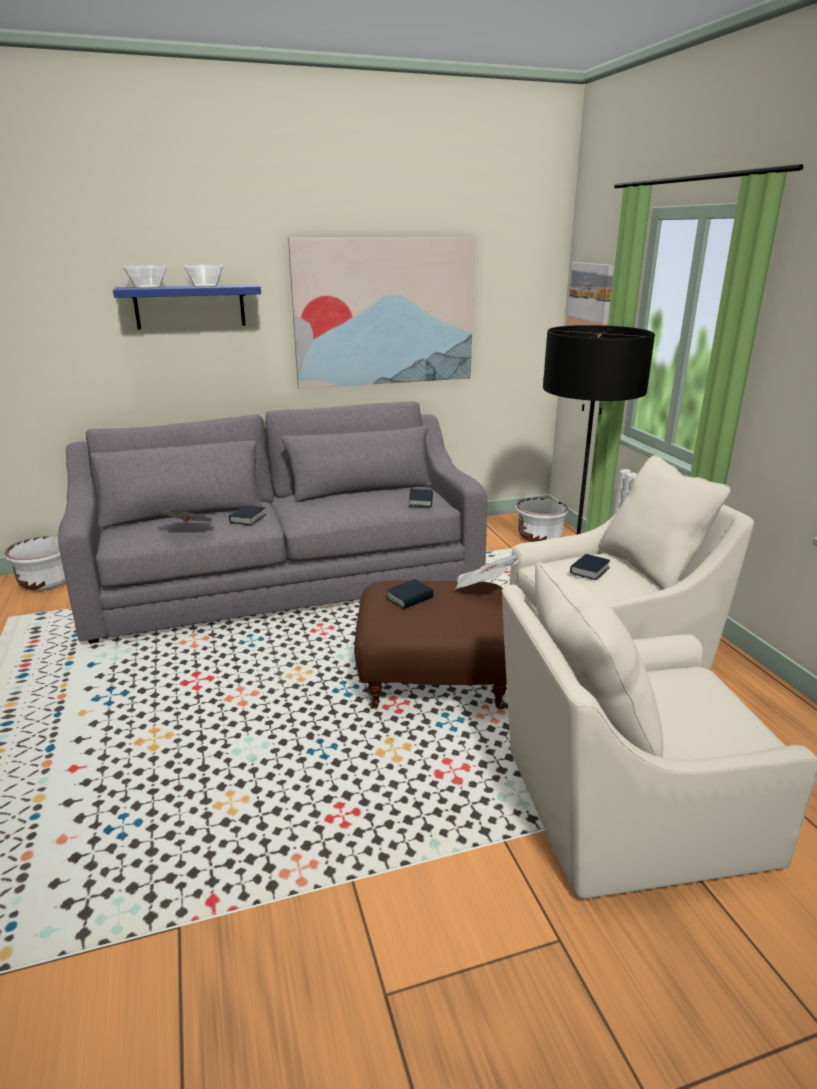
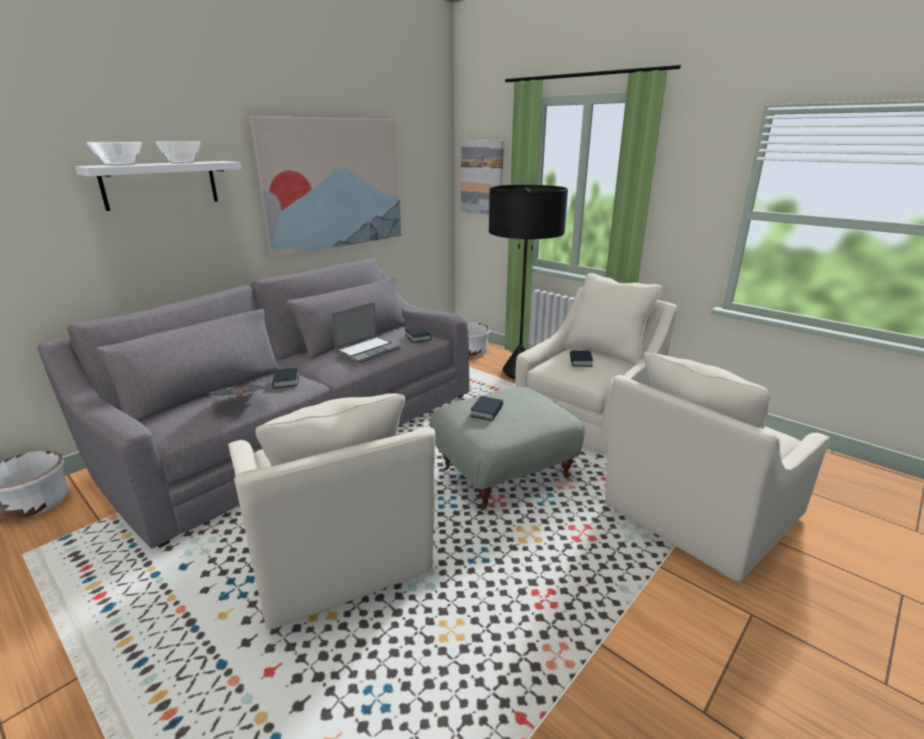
camera: 30 degrees left, 0 degrees up
blue shelf [113,284,261,329] -> white shelf [75,161,241,211]
brown ottoman [354,580,507,709] -> grey ottoman [430,387,585,510]
newspaper [455,554,520,589] -> none
none -> beige armchair [229,393,435,629]
none -> laptop [331,302,401,363]

